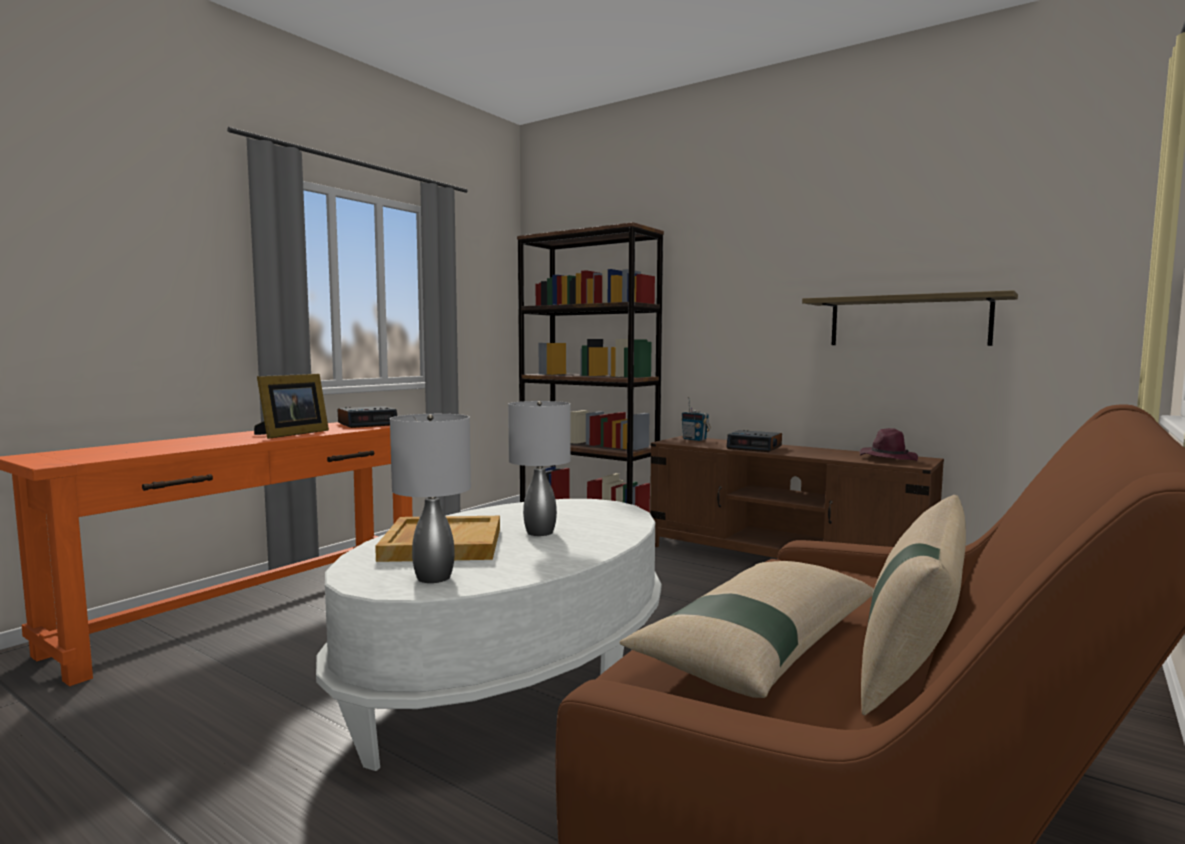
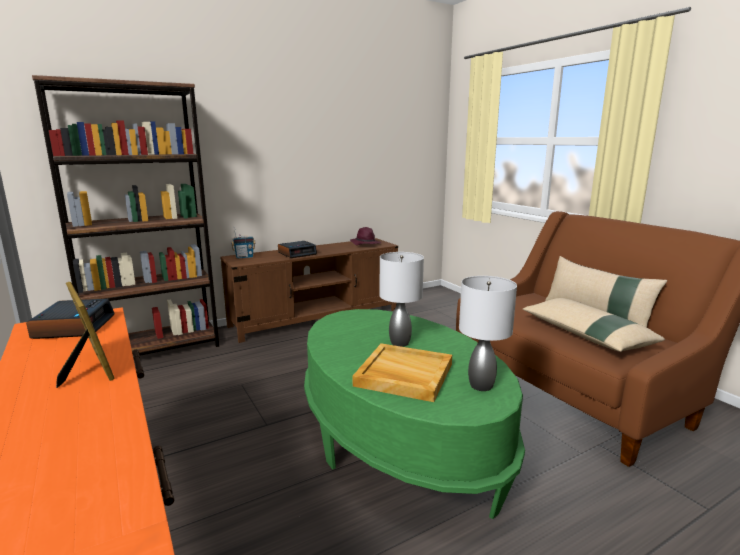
camera: 65 degrees left, 10 degrees up
white coffee table [316,499,661,771] -> green coffee table [304,309,525,519]
shelf [802,290,1018,346] -> none

